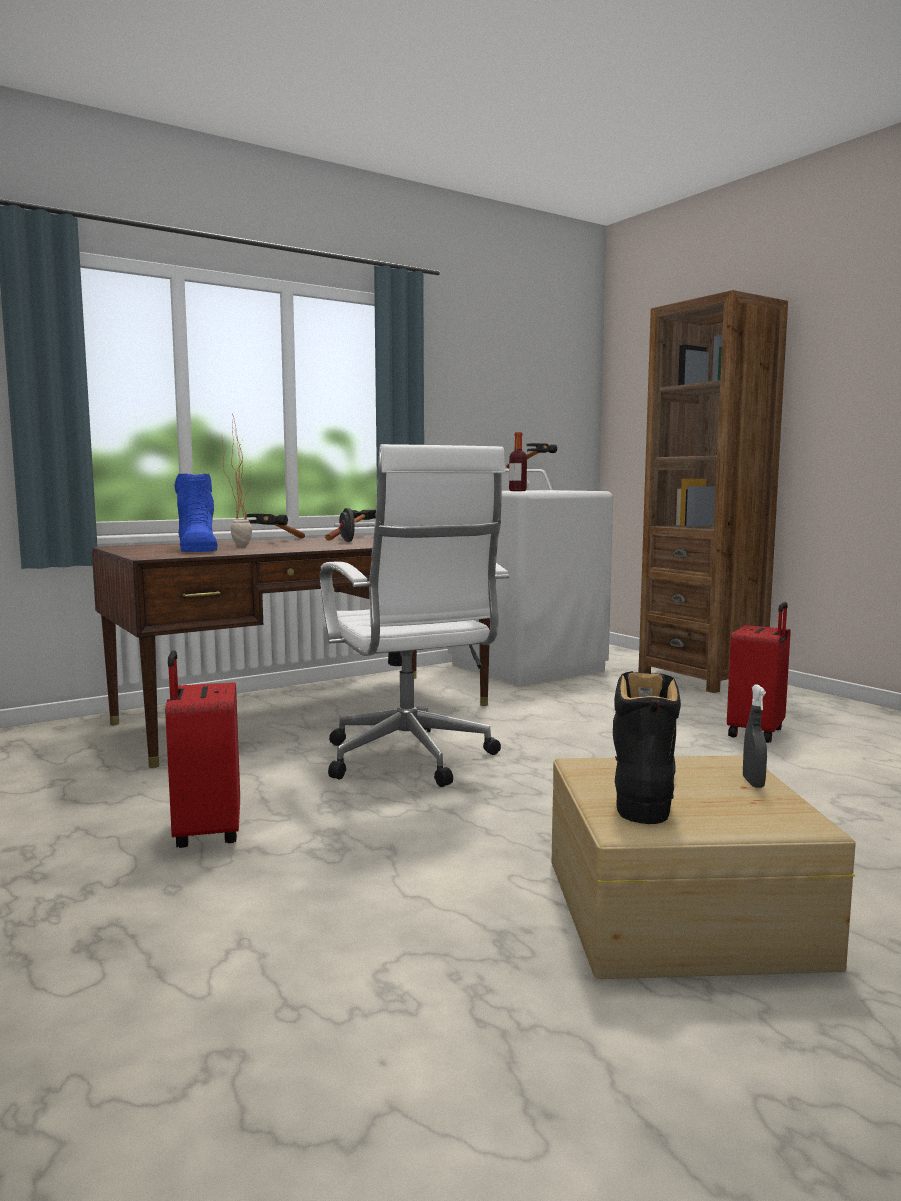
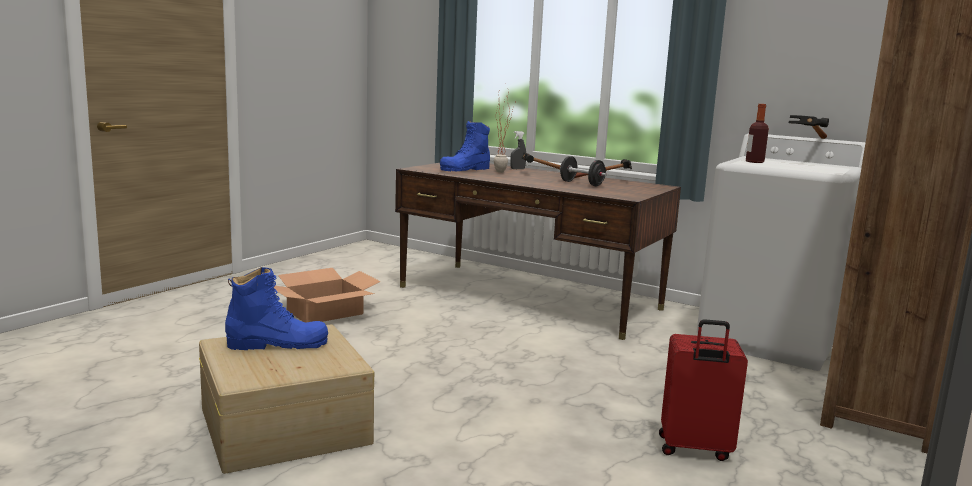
camera: 65 degrees right, 5 degrees up
red suitcase [165,650,240,848] -> cardboard box [273,268,381,323]
white office chair [320,444,509,787] -> none
black boot [613,671,681,824] -> blue boot [225,267,328,350]
grey spray bottle [743,684,767,788] -> grey spray bottle moved to [510,131,526,169]

